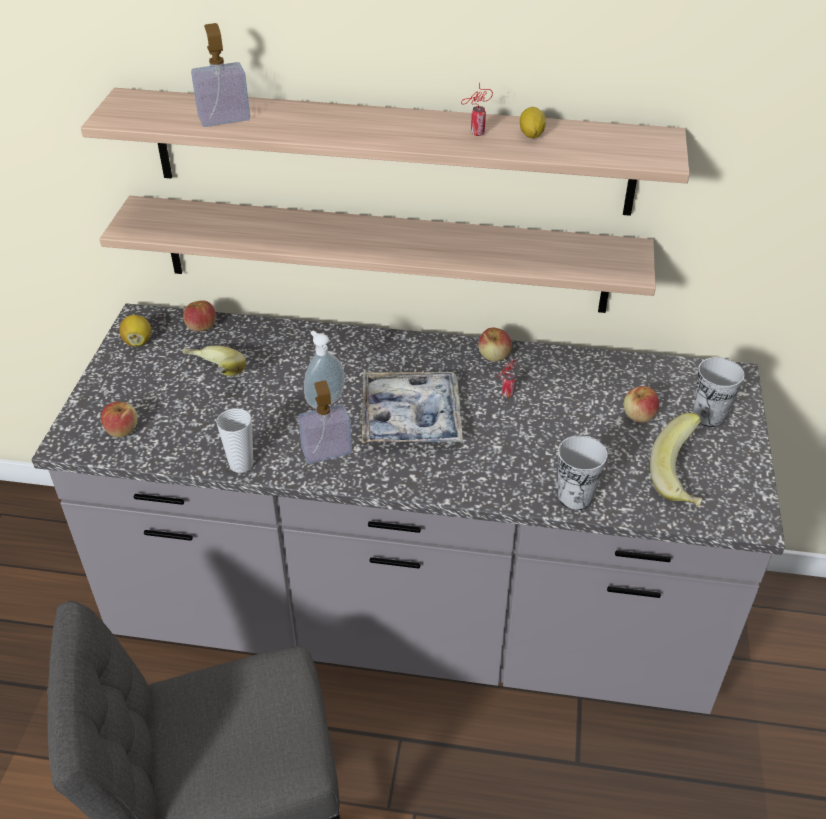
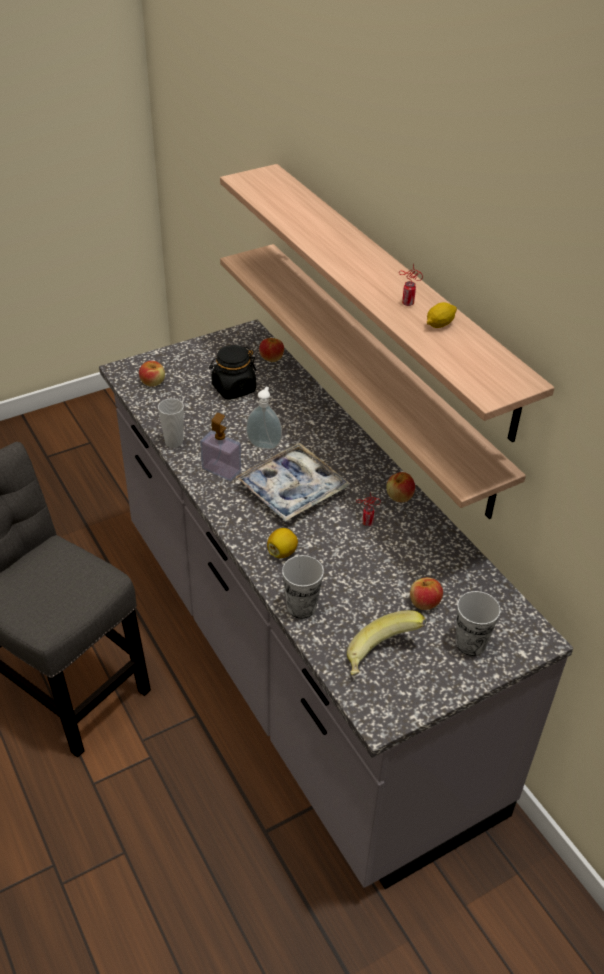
camera: 50 degrees right, 0 degrees up
lemon [120,315,151,346] -> lemon moved to [267,528,298,558]
banana [182,346,246,376] -> black jar [209,345,257,400]
soap dispenser [191,23,250,127] -> none

